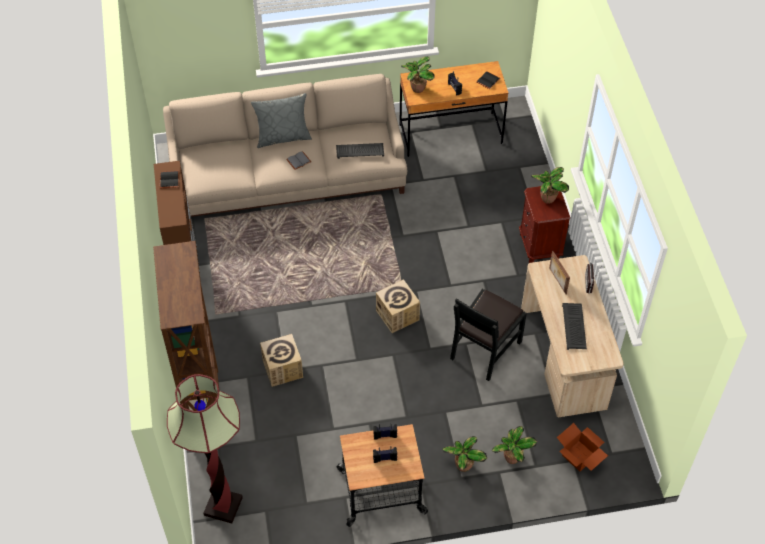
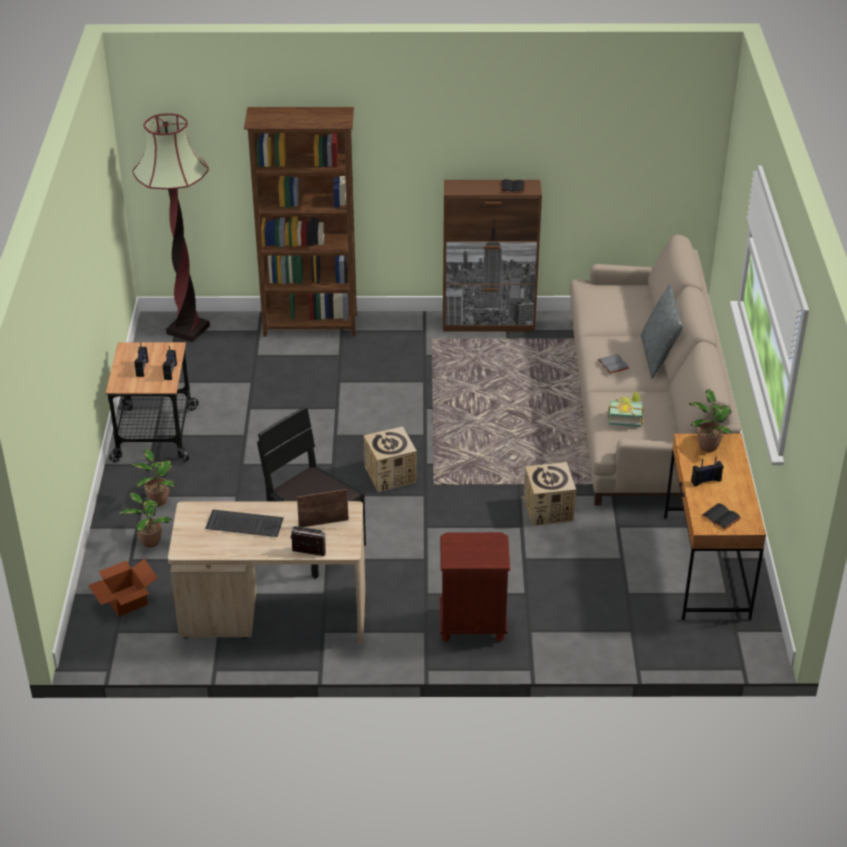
camera: 100 degrees right, 15 degrees down
cardboard box [260,334,303,387] -> cardboard box moved to [524,462,576,526]
keyboard [336,143,384,159] -> book [608,391,643,426]
potted plant [531,167,569,204] -> none

